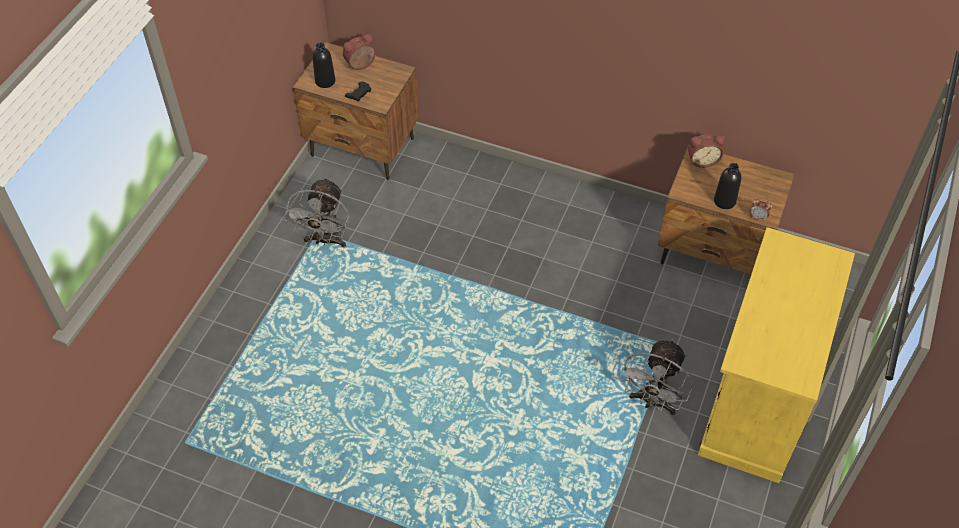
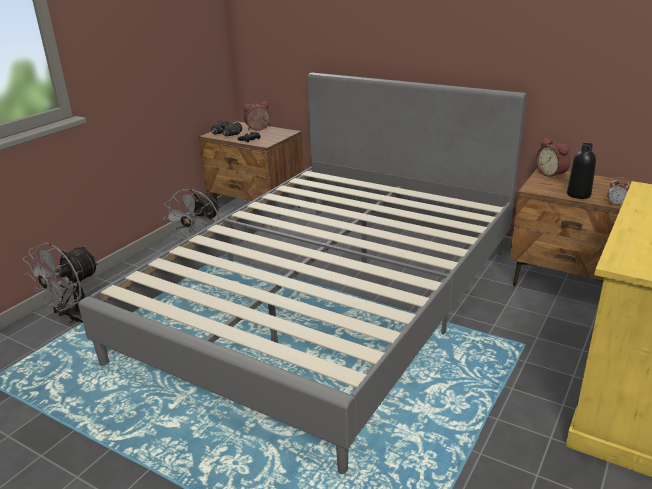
camera: 10 degrees right, 25 degrees down
black bottle [313,43,335,88] -> black binoculars [211,120,242,137]
grey fan [619,339,693,415] -> grey fan moved to [23,242,99,323]
alarm clock [688,134,725,168] -> alarm clock turned 60 degrees clockwise [536,138,571,179]
none -> grey bed [78,73,527,474]

